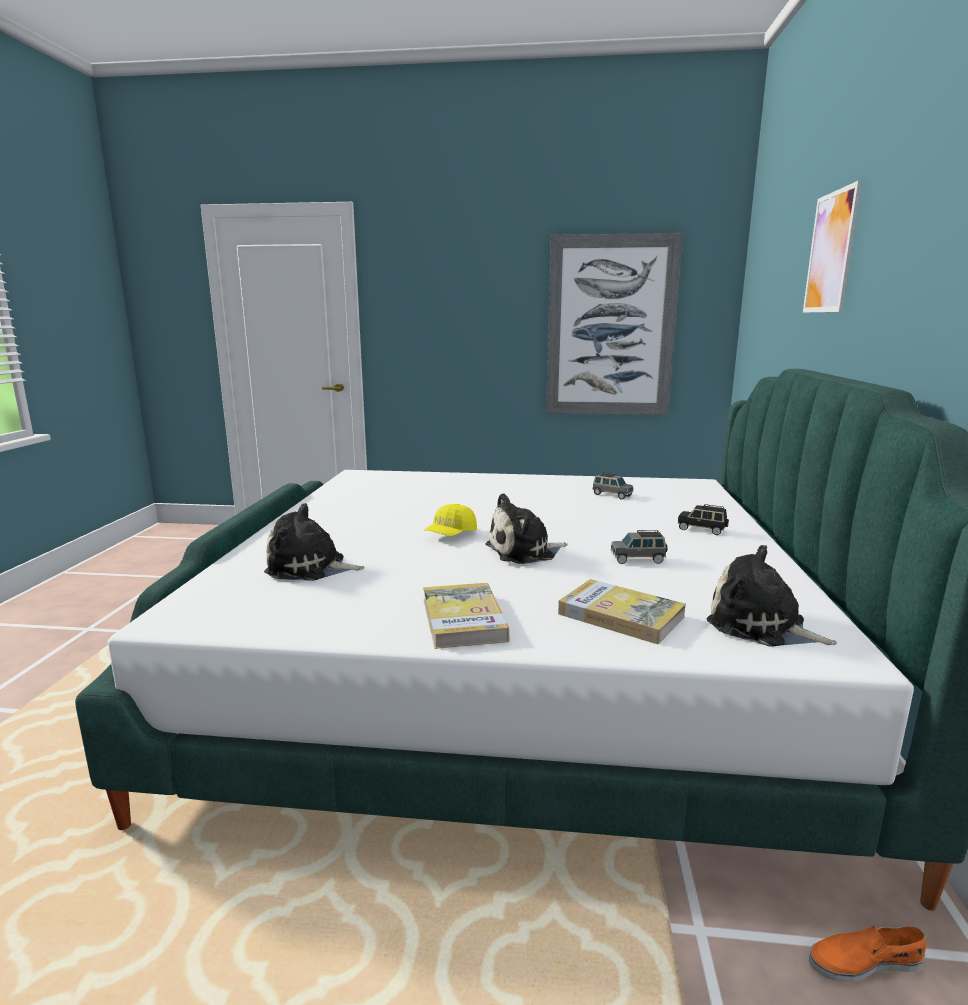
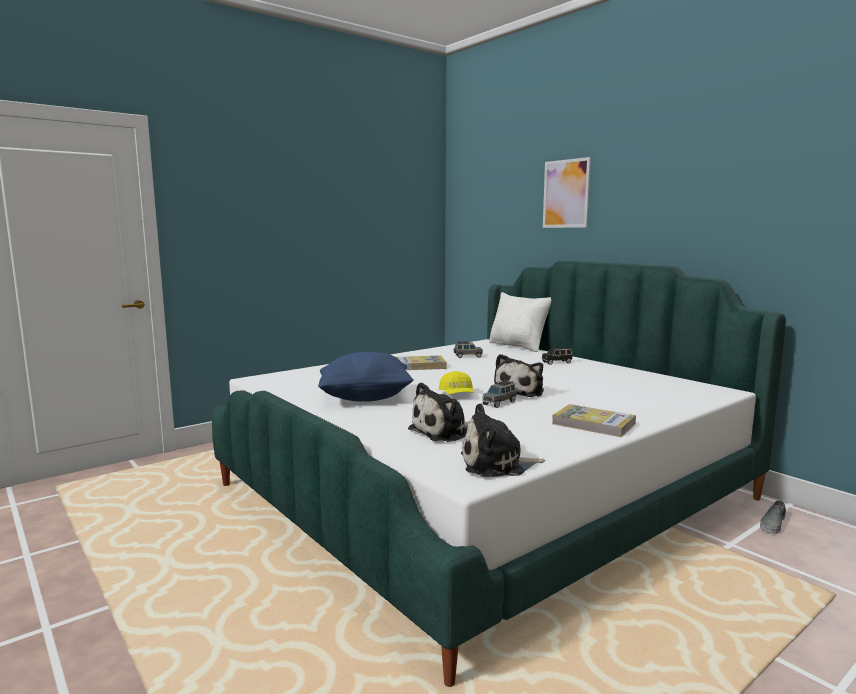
camera: 45 degrees left, 5 degrees down
picture [546,233,683,415] -> none
book [558,579,686,644] -> book moved to [396,355,447,370]
grey toy car [611,530,667,564] -> grey toy car moved to [482,380,516,408]
plush toy [707,545,837,647] -> plush toy moved to [461,403,545,477]
orange shoe [809,925,926,982] -> grey shoe [760,500,786,534]
none -> blue pillow [318,352,414,402]
none -> white pillow [489,292,551,352]

